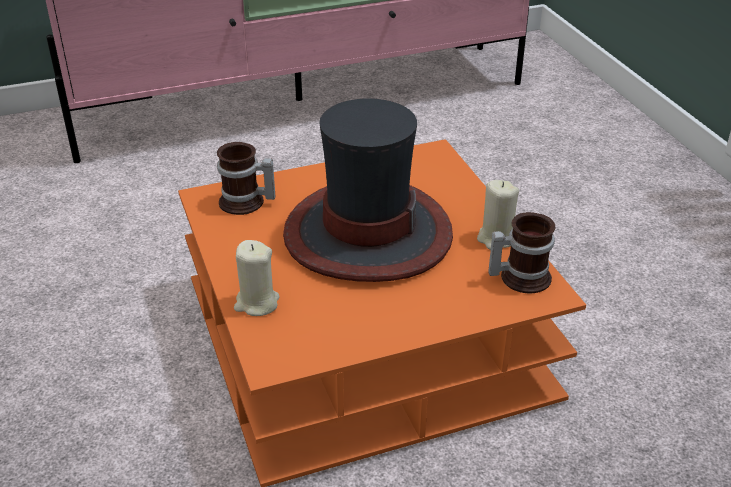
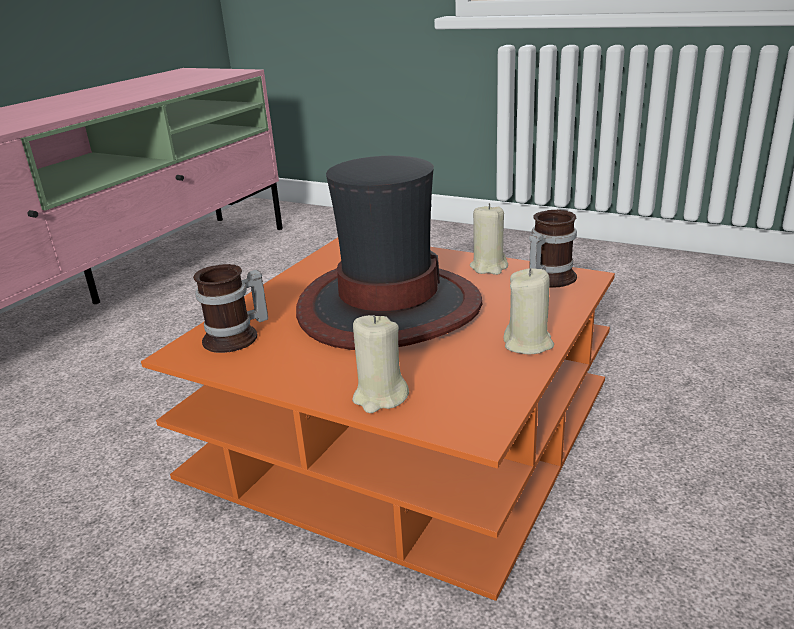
camera: 40 degrees left, 10 degrees down
none -> beige candle [503,268,554,355]

